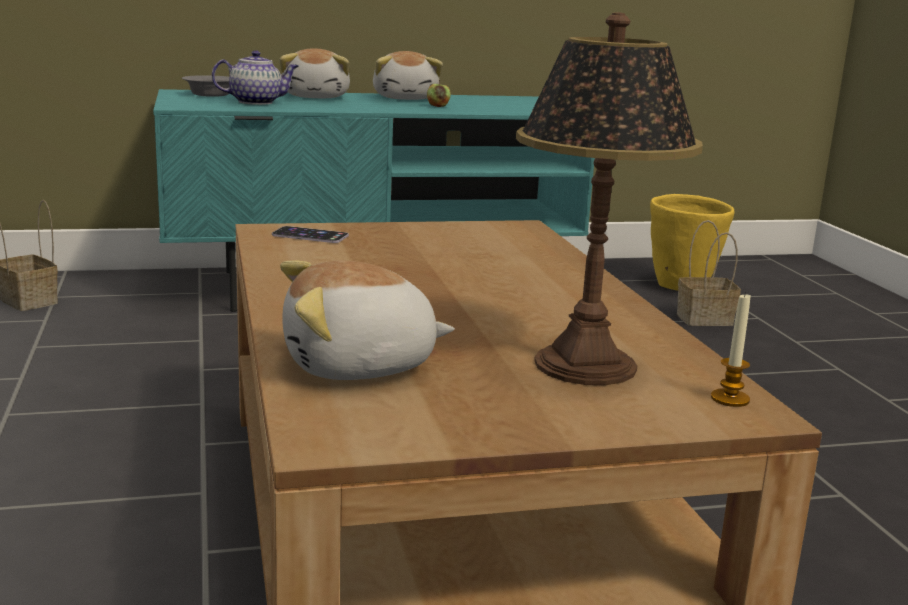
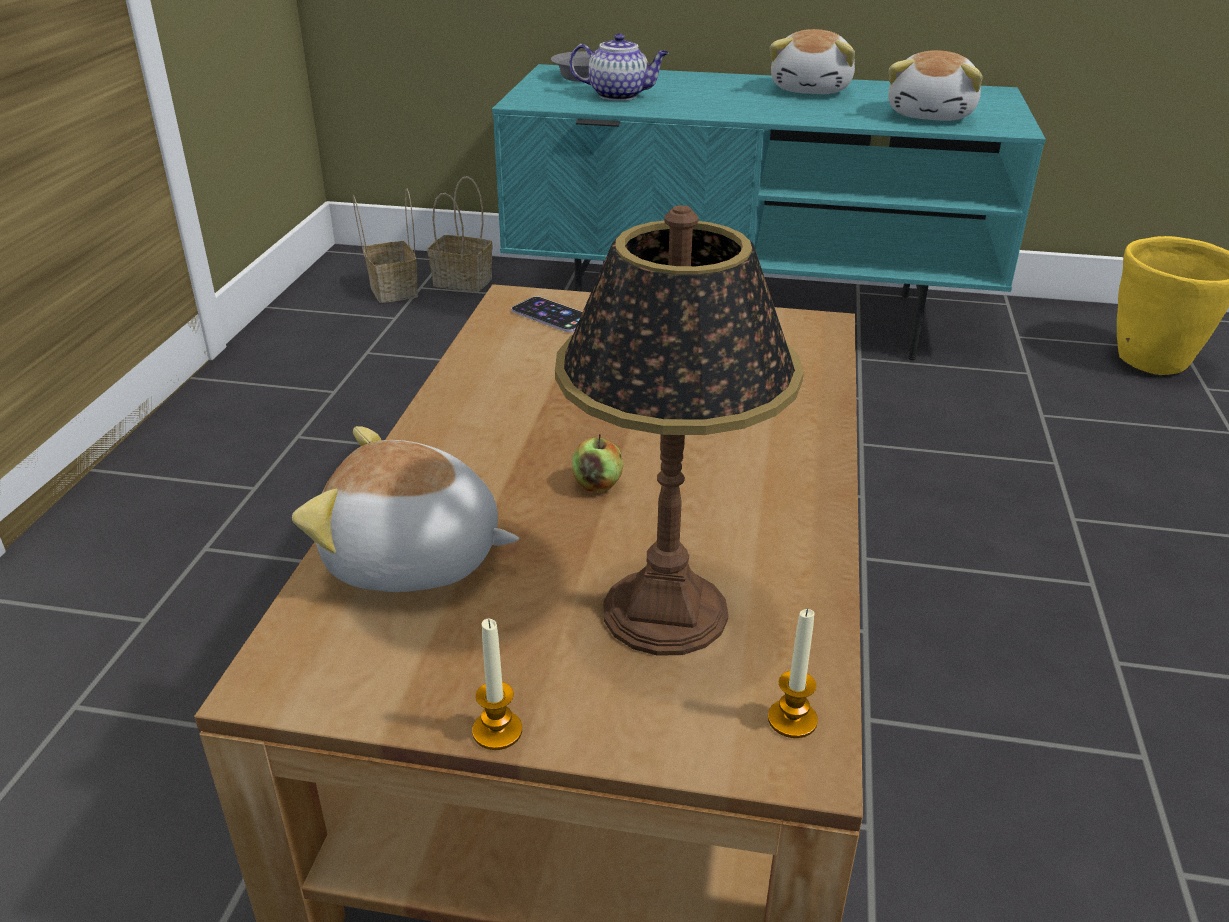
camera: 25 degrees right, 15 degrees up
plush toy [279,48,350,98] -> plush toy moved to [888,50,983,121]
apple [427,80,451,107] -> apple moved to [572,434,623,492]
basket [677,220,741,326] -> basket moved to [427,176,493,292]
none -> candle [472,619,522,750]

